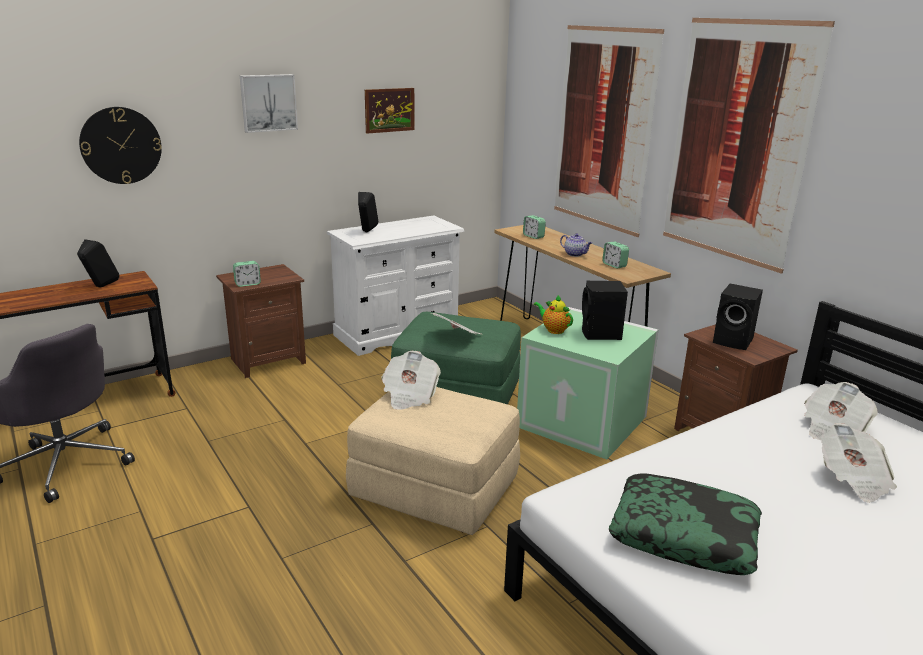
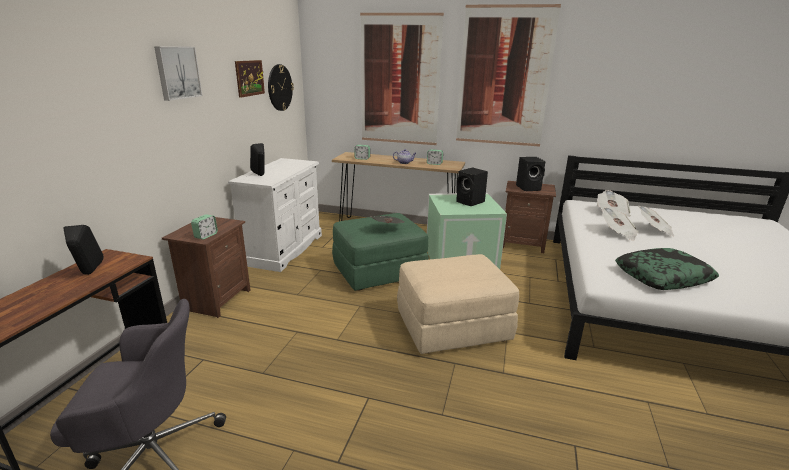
camera: 40 degrees left, 0 degrees up
wall clock [79,107,162,184] -> wall clock moved to [268,64,294,111]
newspaper [381,351,441,410] -> newspaper moved to [602,207,639,241]
teapot [534,295,573,334] -> none

